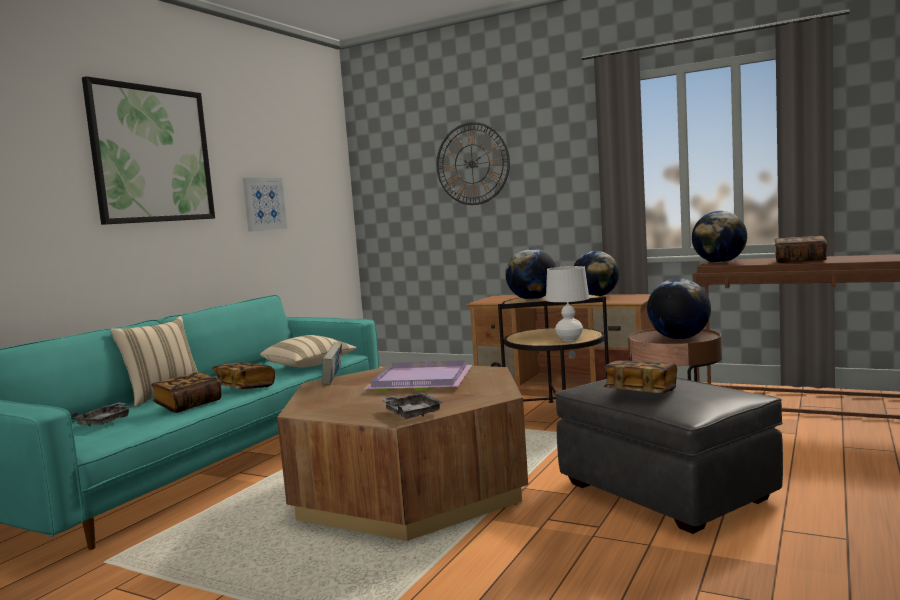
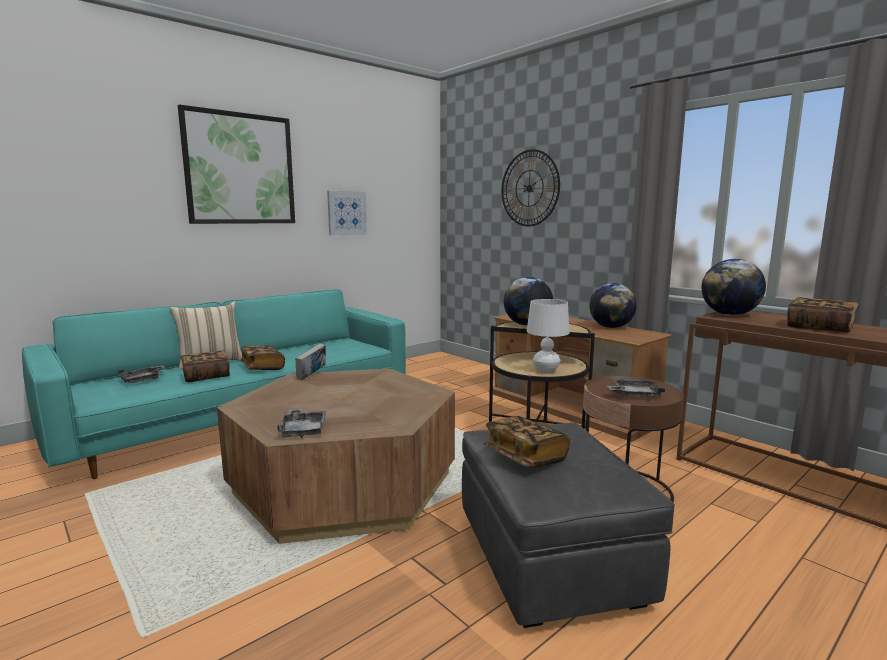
camera: 20 degrees right, 5 degrees up
beige pillow [260,335,357,367] -> none
purple tray [364,360,472,392] -> none
globe [647,278,711,339] -> grey tray [607,379,665,398]

